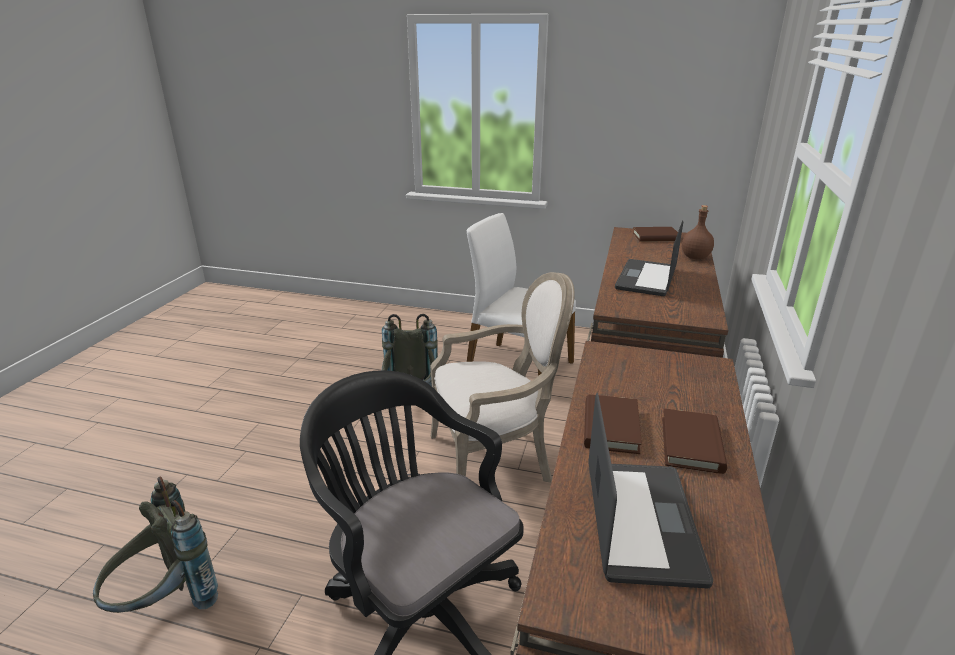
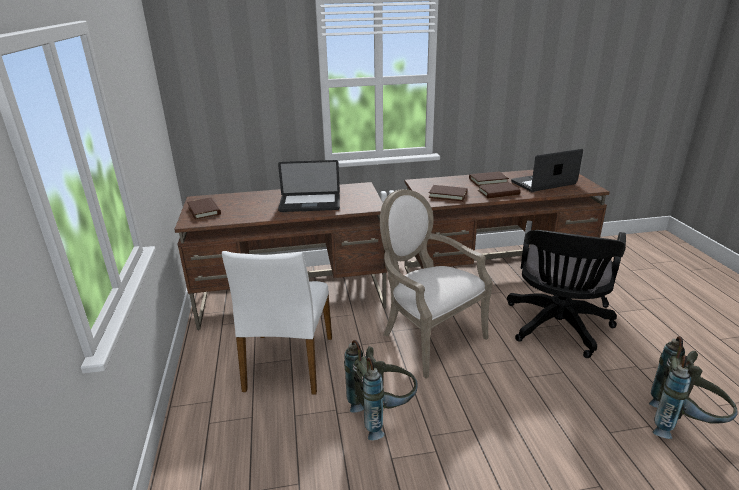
camera: 115 degrees left, 0 degrees up
brown bottle [682,205,714,260] -> none
none -> brown book [428,185,468,201]

